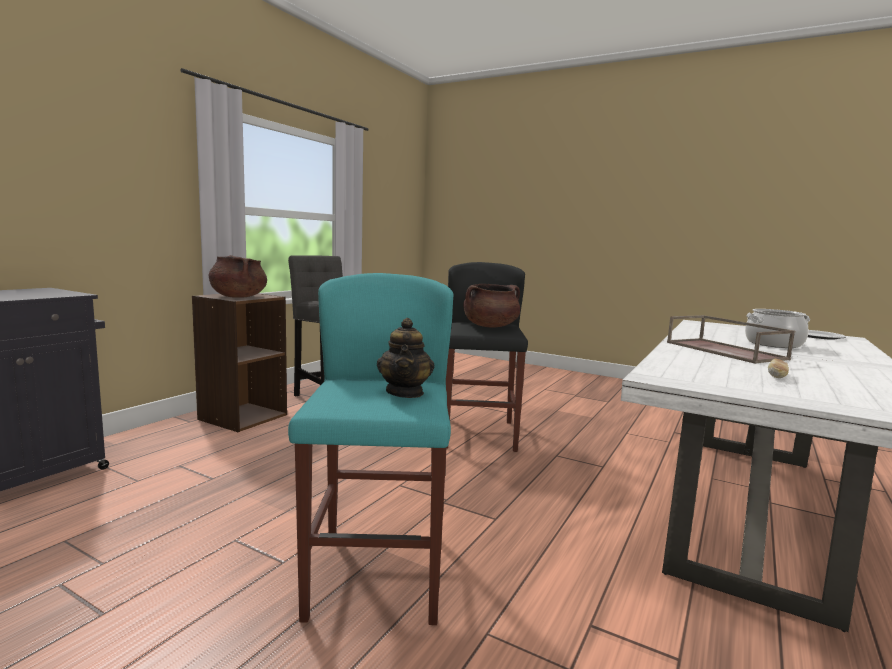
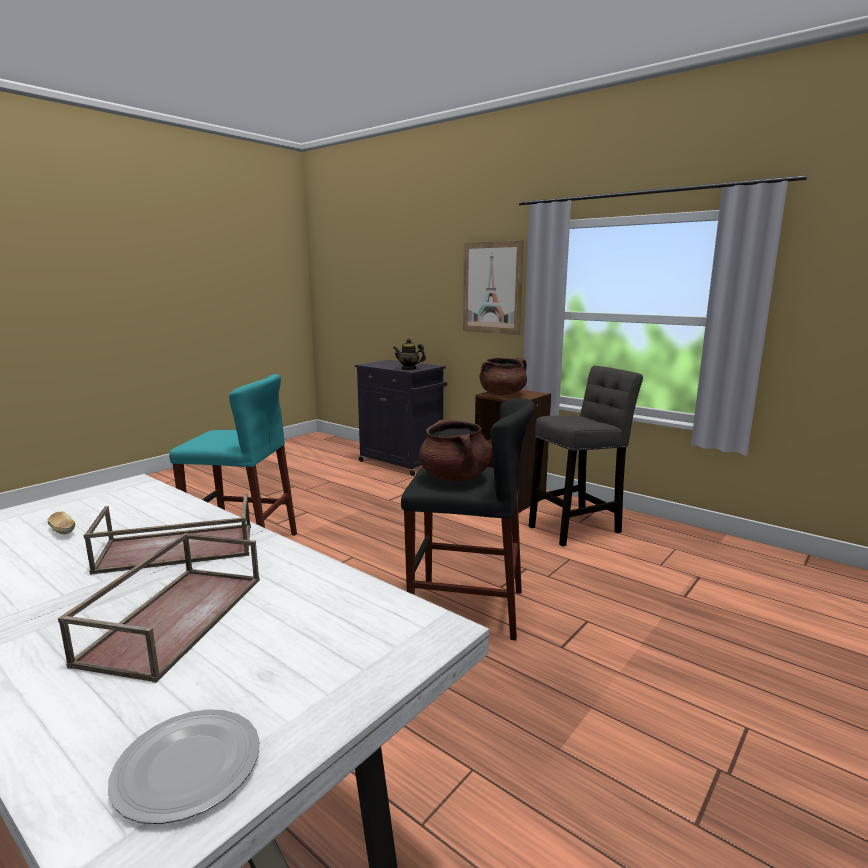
camera: 100 degrees right, 5 degrees up
teapot [377,318,434,398] -> teapot moved to [393,339,426,370]
cooking pot [745,309,810,348] -> brown tray [58,533,260,683]
none -> picture [463,240,524,335]

